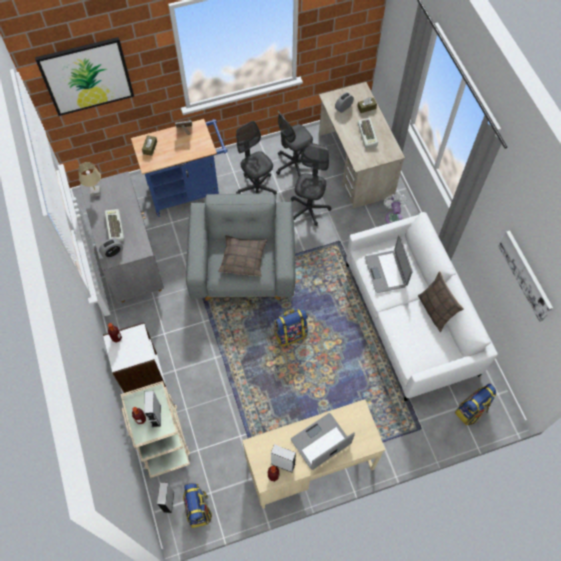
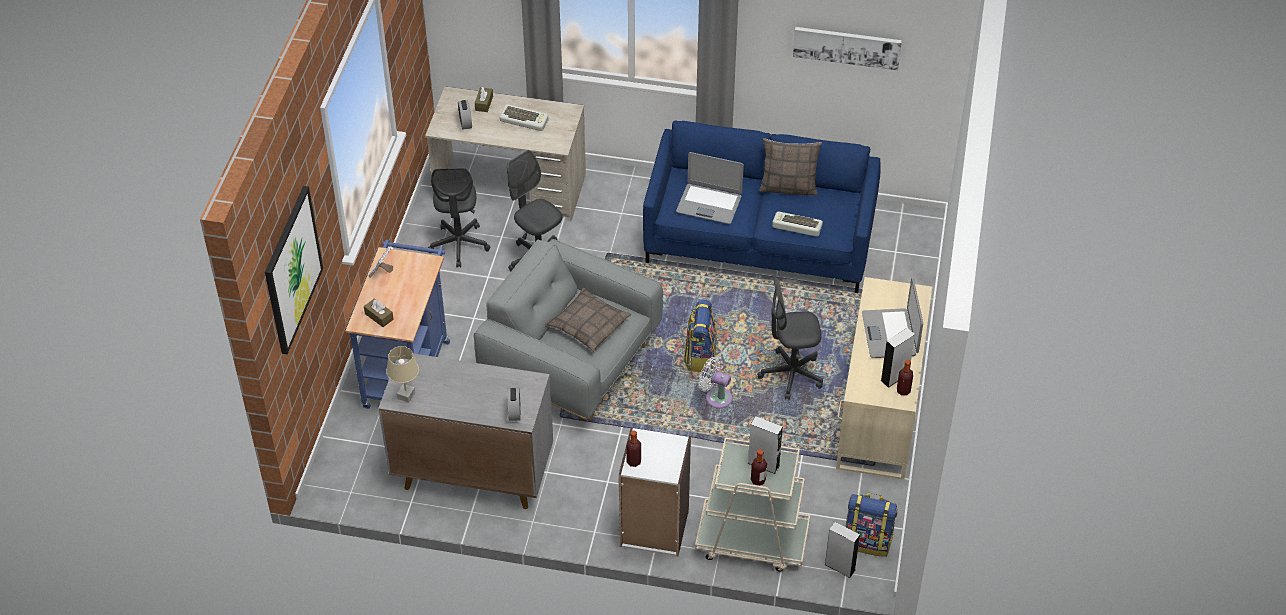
camera: 60 degrees left, 15 degrees down
keyboard [105,209,125,242] -> keyboard moved to [772,211,823,237]
grey office chair [236,121,277,195] -> grey office chair moved to [757,275,823,400]
white sofa [346,212,498,401] -> blue sofa [643,121,881,293]
white fan [384,193,407,224] -> white fan moved to [698,357,732,408]
backpack [455,384,496,425] -> none

